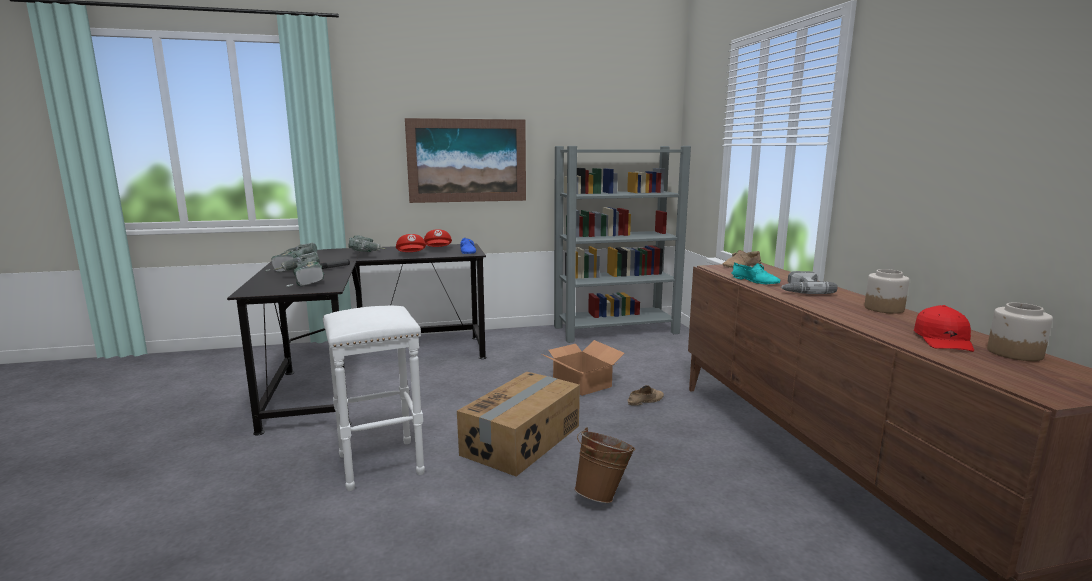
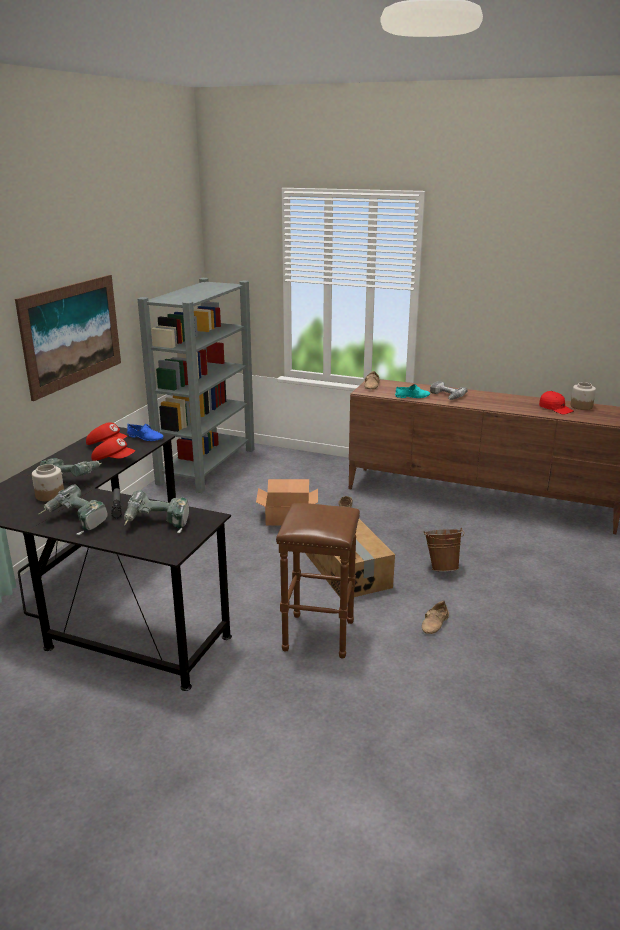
camera: 55 degrees left, 10 degrees up
white stool [323,306,425,491] -> brown stool [276,503,360,658]
jar [864,269,909,314] -> jar moved to [32,464,64,501]
none -> beige shoe [422,601,449,634]

